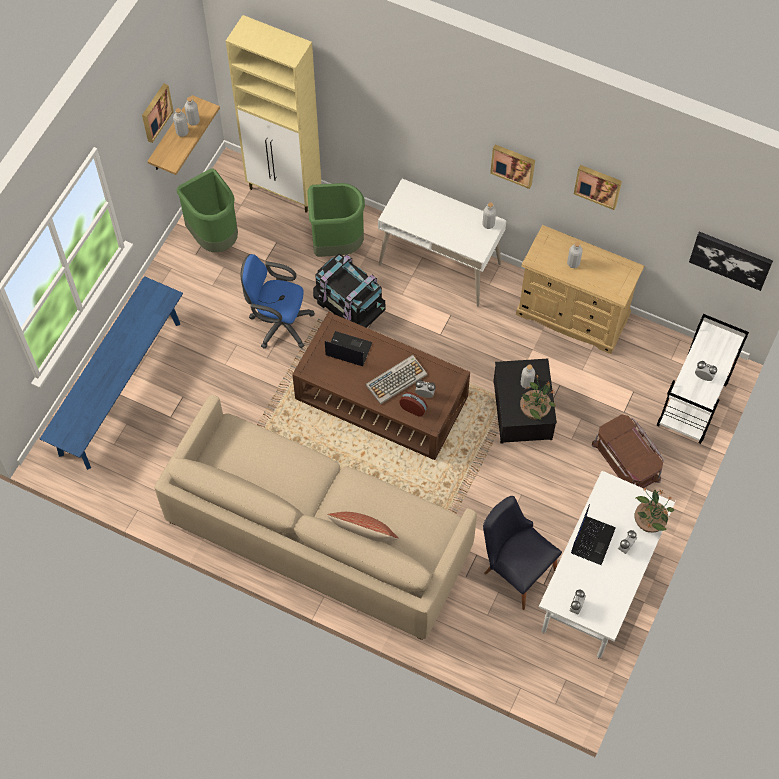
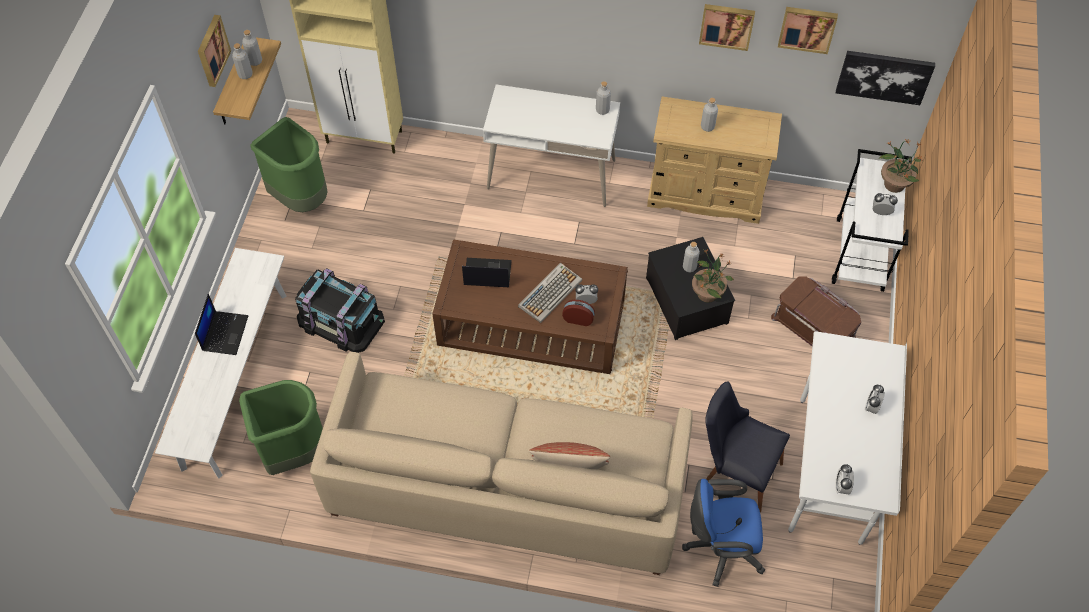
camera: 15 degrees left, 5 degrees down
blue bench [40,276,183,470] -> white bench [155,248,287,478]
blue office chair [241,254,315,349] -> blue office chair moved to [682,479,765,587]
green trash can [308,183,365,257] -> green trash can moved to [239,380,323,475]
black storage box [313,254,386,328] -> black storage box moved to [295,268,385,353]
picture [490,144,535,189] -> picture moved to [778,7,838,54]
laptop [571,504,616,565] -> laptop moved to [195,294,248,355]
potted plant [634,488,674,533] -> potted plant moved to [879,138,923,193]

